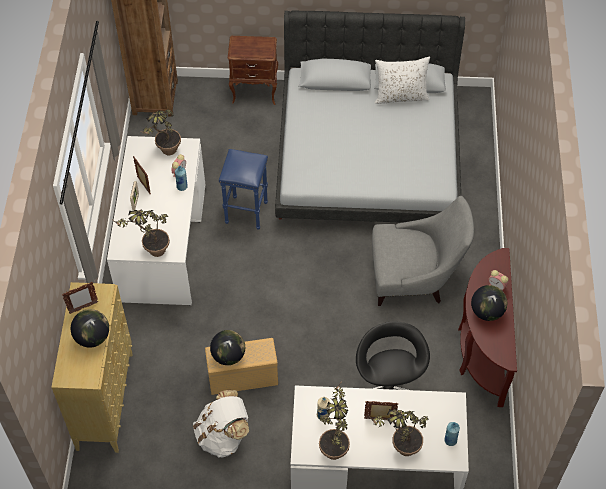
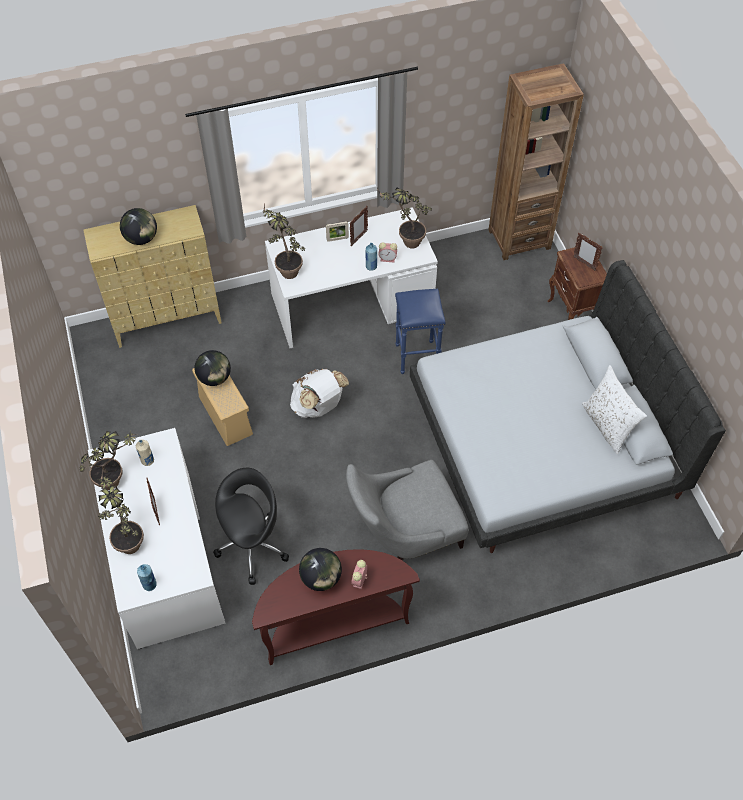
camera: 70 degrees right, 0 degrees up
picture frame [62,282,98,314] -> picture frame moved to [574,233,602,271]
white backpack [193,390,249,458] -> white backpack moved to [290,369,349,418]
grey armchair [372,196,474,306] -> grey armchair turned 90 degrees clockwise [346,460,469,561]

